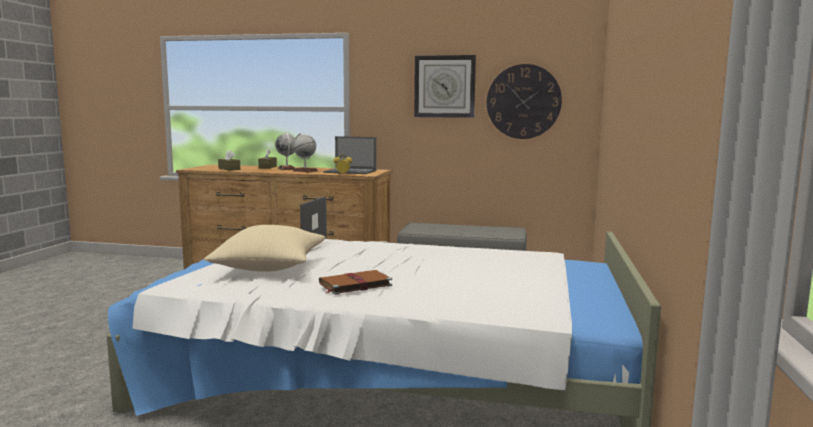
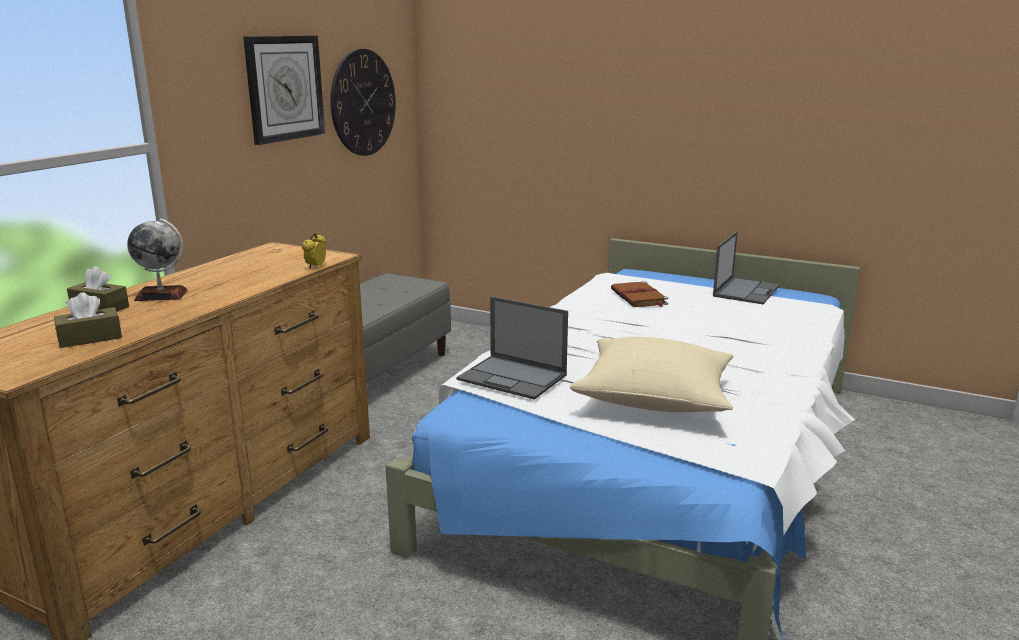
camera: 75 degrees left, 10 degrees up
globe [293,133,318,173] -> none
brown book [319,270,392,295] -> brown book moved to [611,281,668,307]
laptop [324,136,376,174] -> laptop moved to [713,232,779,304]

